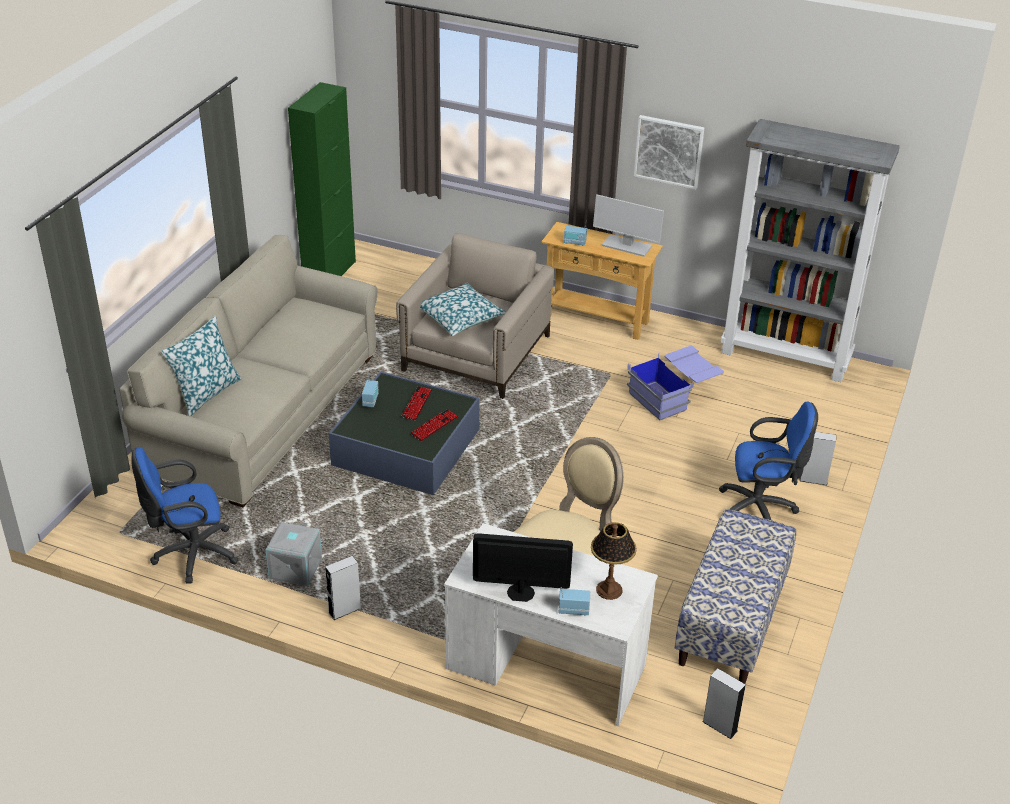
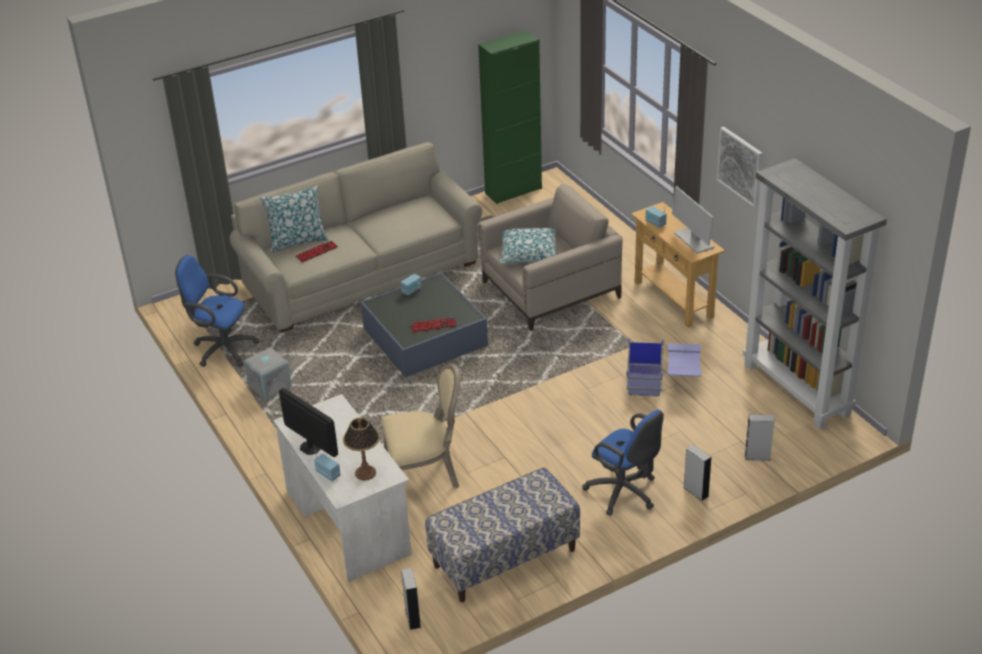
camera: 40 degrees right, 0 degrees up
grey speaker [325,556,361,620] -> grey speaker moved to [745,414,774,461]
keyboard [401,386,432,421] -> keyboard moved to [295,241,338,262]

